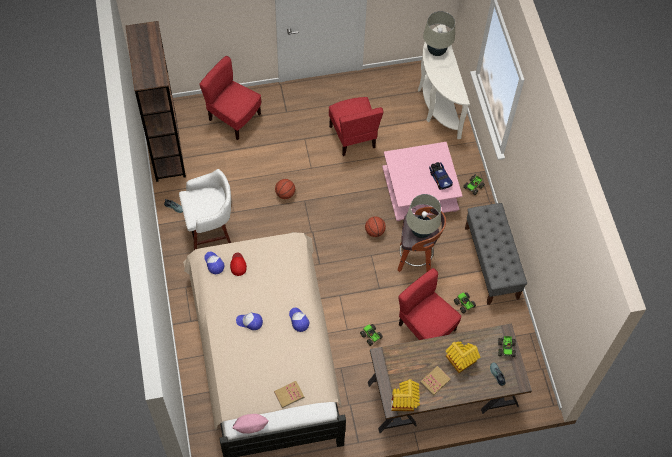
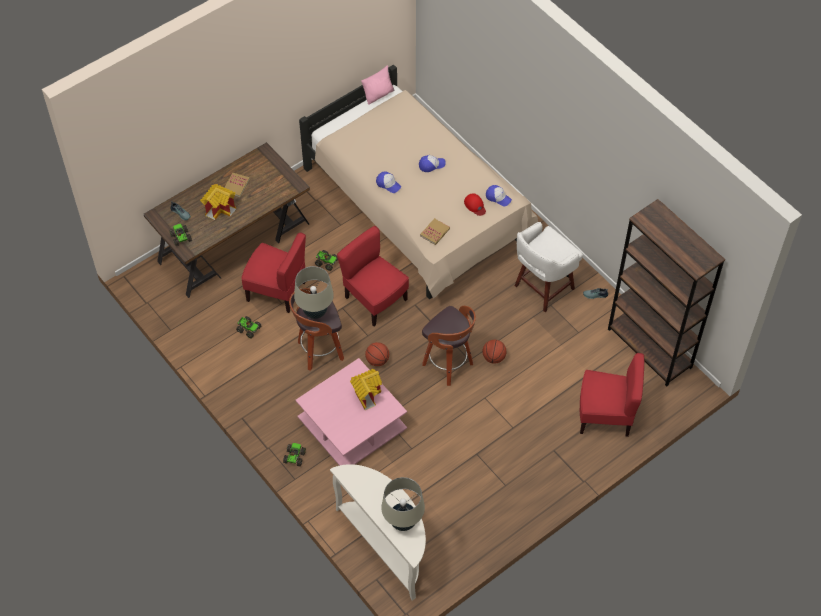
camera: 155 degrees right, 5 degrees down
book [274,381,304,408] -> book moved to [420,218,450,245]
red chair [329,97,383,156] -> red chair moved to [337,226,409,326]
toy house [391,379,420,411] -> toy house moved to [350,369,382,410]
toy truck [429,162,453,190] -> none
grey bench [465,203,527,305] -> none
none -> stool [422,306,476,386]

